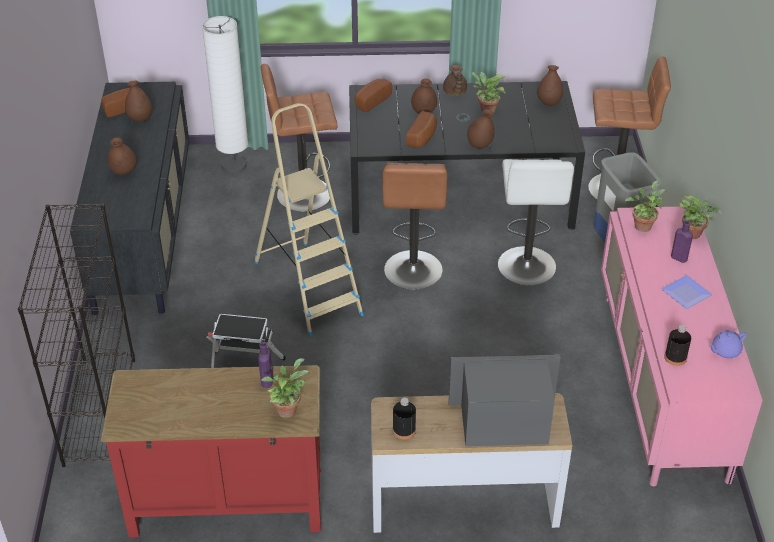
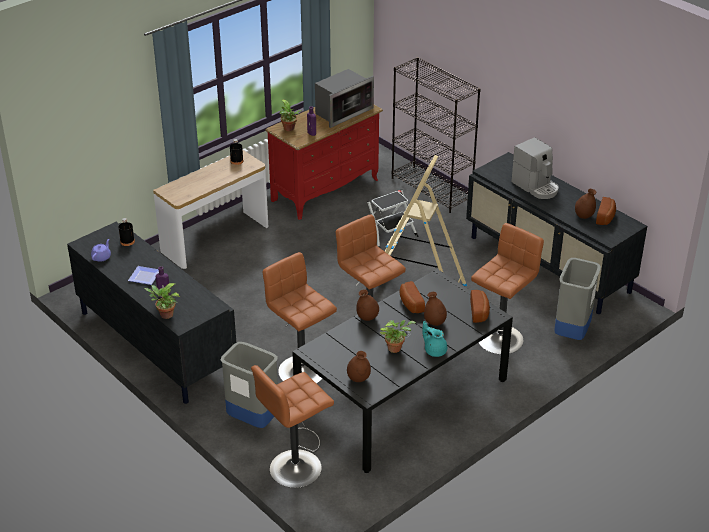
camera: 140 degrees right, 5 degrees down
brown vase [108,137,137,175] -> coffee machine [511,137,559,199]
white floor lamp [202,16,248,174] -> grey trash can [554,258,601,340]
brown teapot [443,65,467,96] -> turquoise teapot [422,321,447,357]
microwave [449,354,560,446] -> microwave moved to [315,69,374,128]
white stool [498,159,574,285] -> brown stool [263,252,337,384]
pink cabinet [601,206,763,486] -> black cabinet [67,222,236,404]
potted plant [625,181,666,232] -> none

